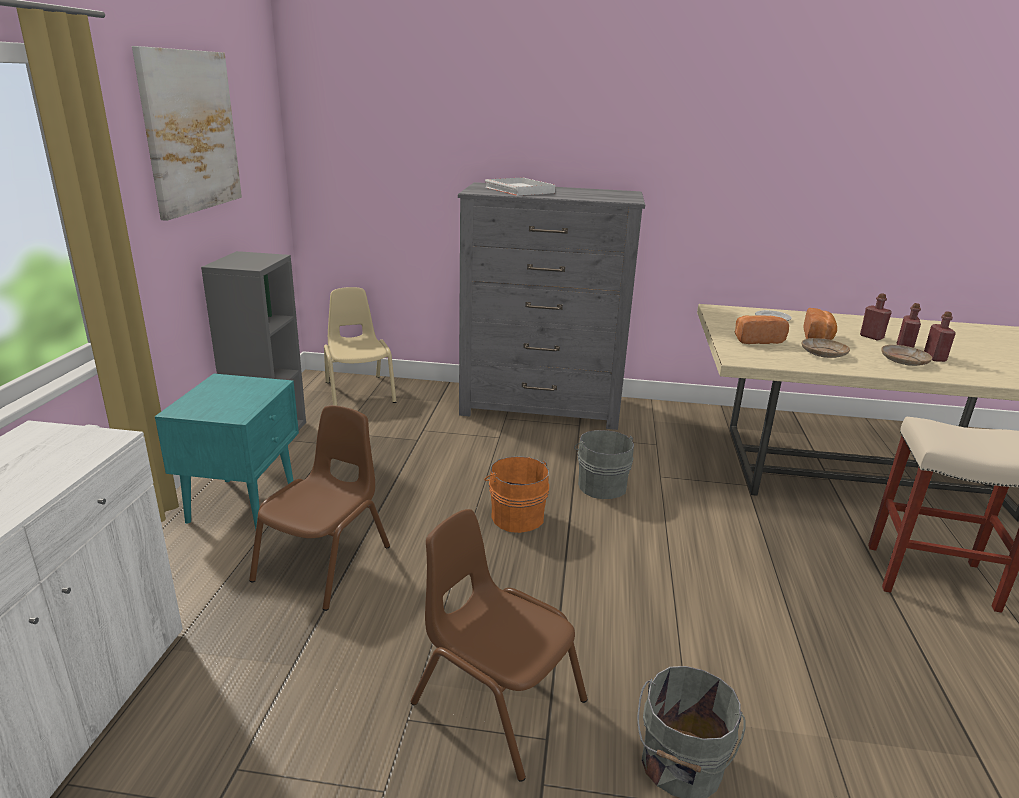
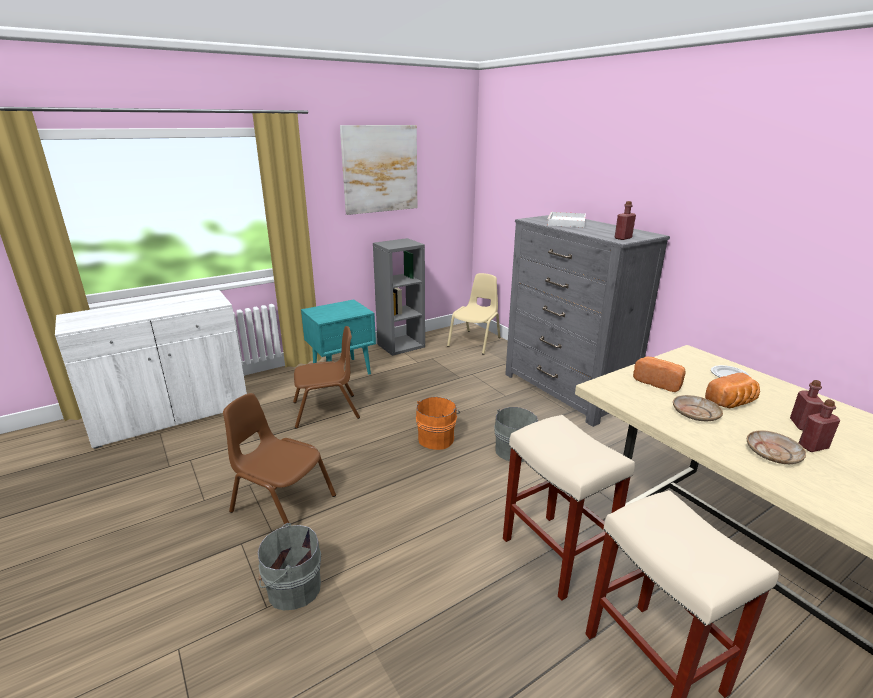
camera: 50 degrees right, 0 degrees up
brown chair [410,509,587,782] -> brown chair turned 60 degrees counterclockwise [223,393,336,525]
red bottle [924,312,956,362] -> red bottle moved to [615,201,636,240]
none -> beige stool [503,415,635,600]

